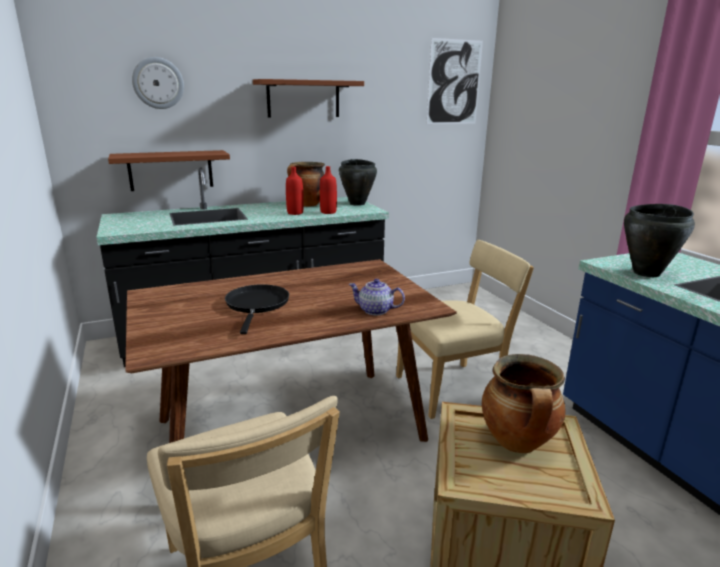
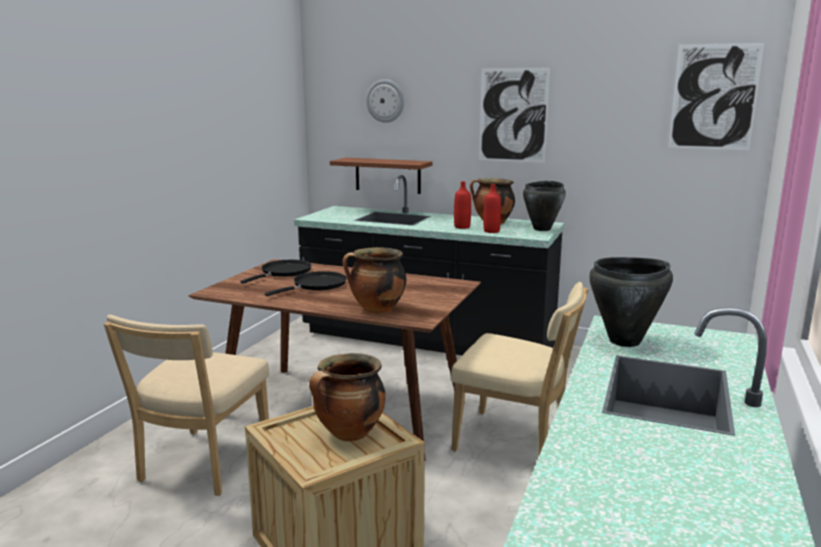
camera: 45 degrees right, 5 degrees down
brown shelf [253,79,364,118] -> picture [479,68,550,163]
teapot [348,279,405,315] -> cooking pot [342,247,407,314]
none -> black frying pan [241,260,311,284]

